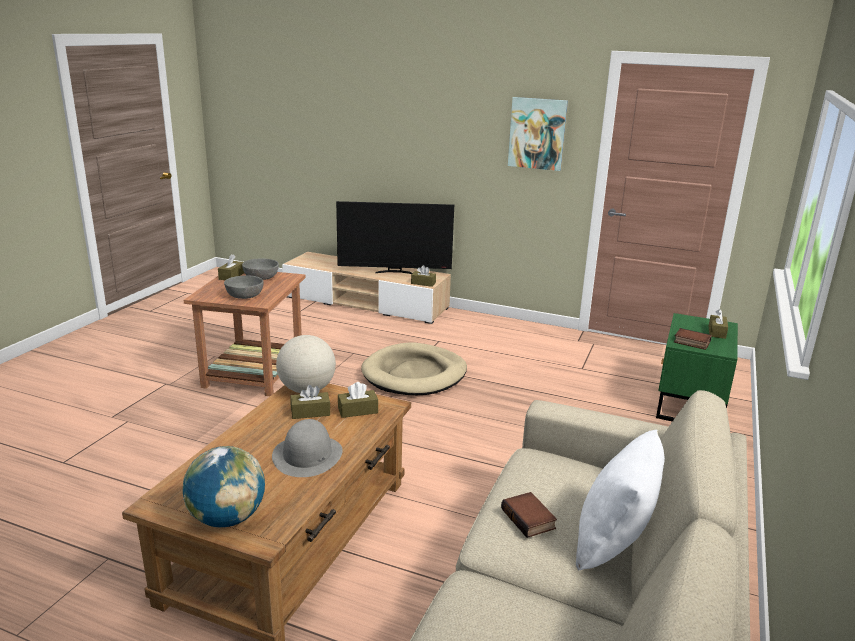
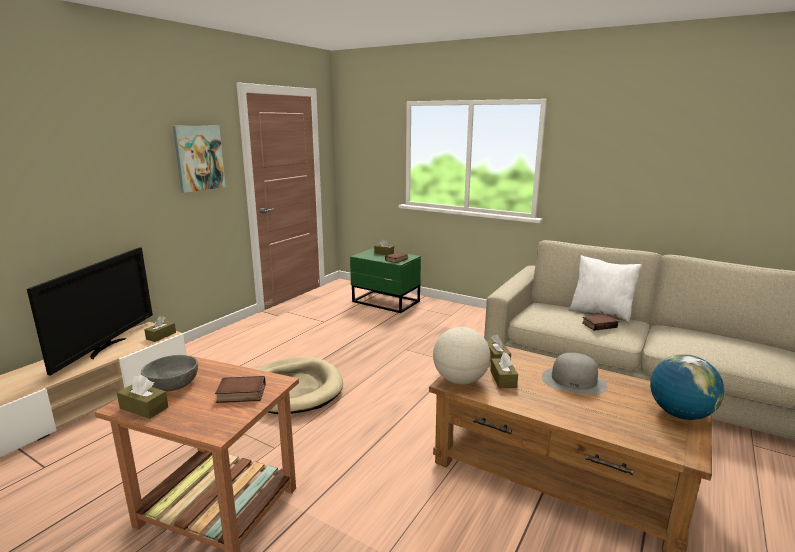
camera: 80 degrees left, 5 degrees down
grey bowl [224,275,264,299] -> book [215,376,266,403]

